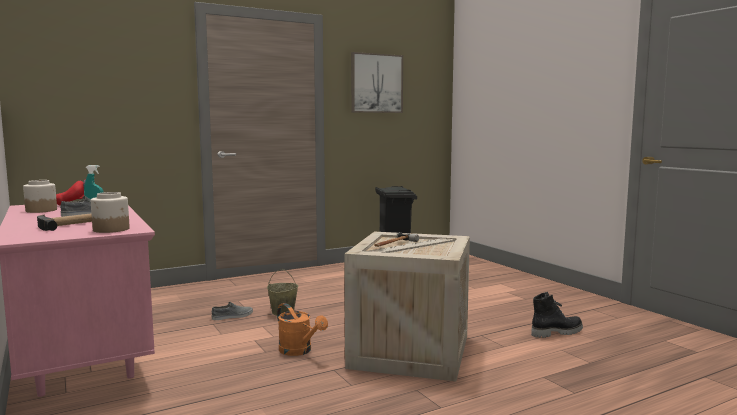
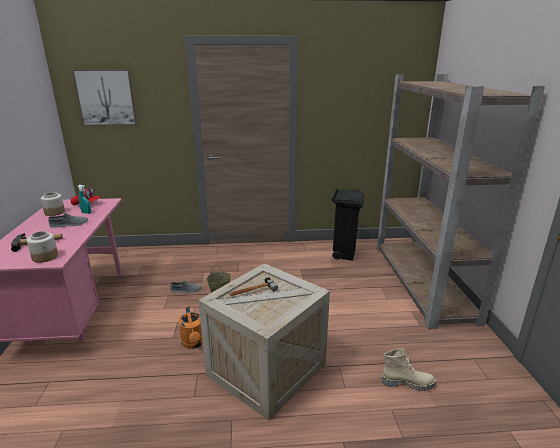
camera: 25 degrees right, 15 degrees up
picture [351,52,403,113] -> picture moved to [72,69,137,126]
black boot [531,292,583,338] -> beige boot [382,348,436,391]
none -> brown bookcase [377,74,545,329]

